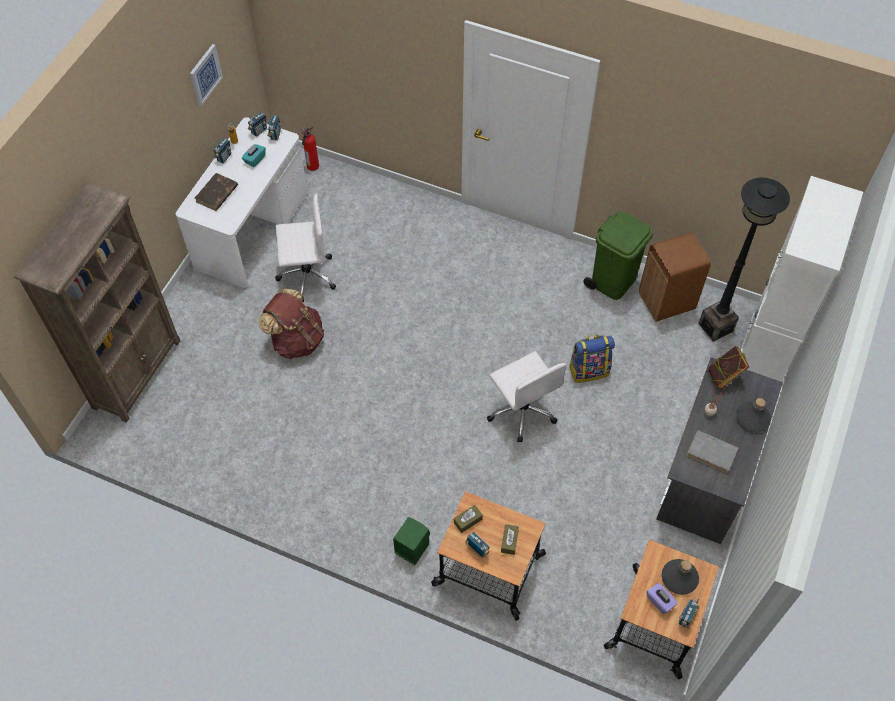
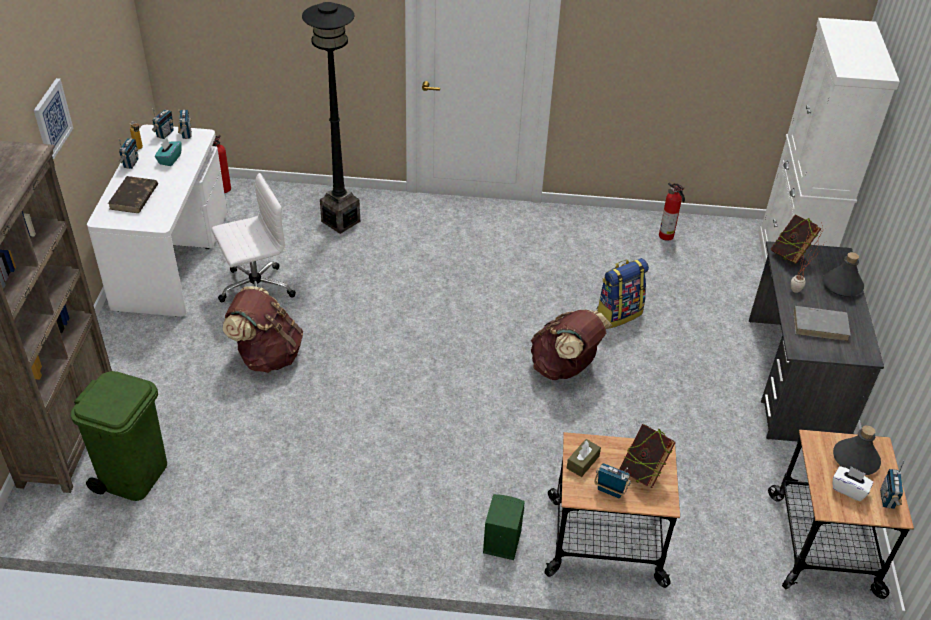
camera: 20 degrees left, 15 degrees down
picture [190,44,223,106] -> picture moved to [34,78,73,160]
white office chair [487,351,567,442] -> brown backpack [531,310,612,380]
brown tissue box [501,524,519,555] -> book [619,424,676,488]
green trash can [583,212,653,300] -> green trash can moved to [70,371,167,501]
brown trash can [639,232,711,322] -> fire extinguisher [659,183,685,241]
purple tissue box [647,583,677,614] -> white tissue box [833,466,873,501]
black floor lamp [698,178,790,342] -> black floor lamp moved to [302,2,360,234]

